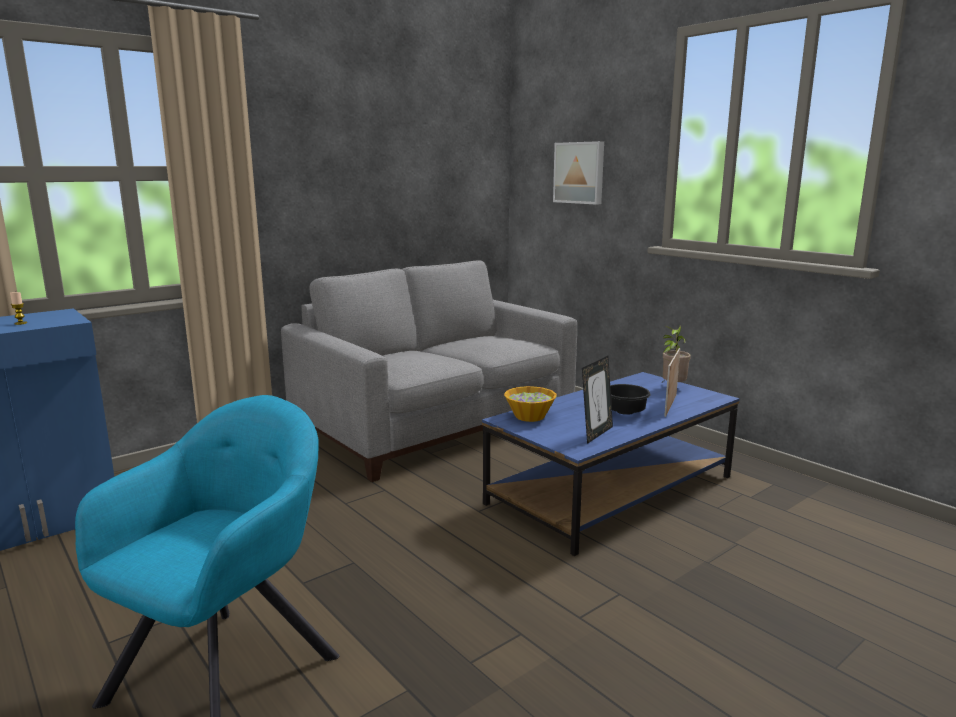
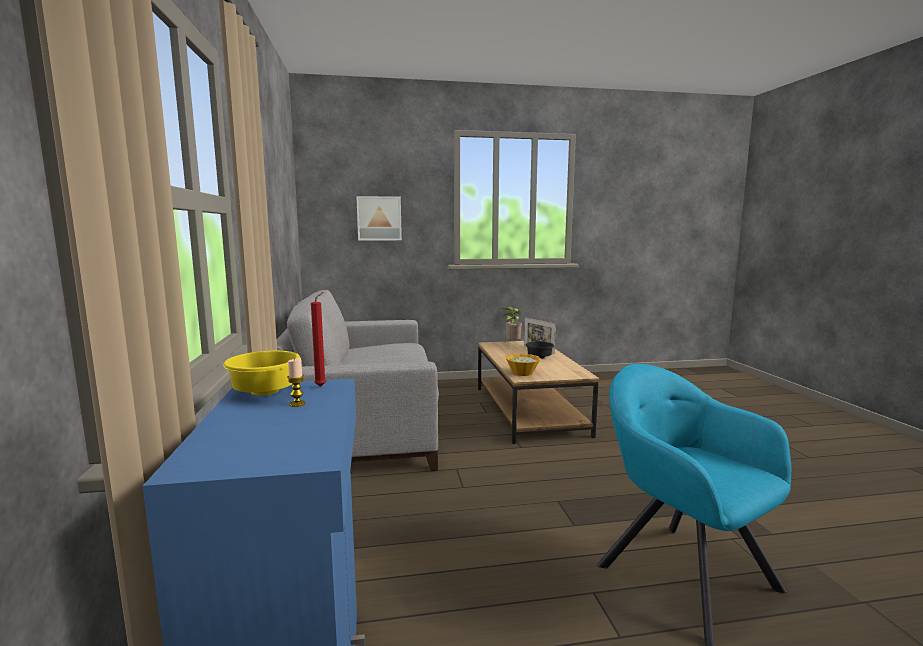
camera: 60 degrees left, 5 degrees down
blue coffee table [482,372,740,556] -> brown coffee table [478,341,599,444]
picture frame [582,356,613,444] -> none
none -> yellow bowl [223,351,301,396]
none -> red candle [311,292,326,387]

